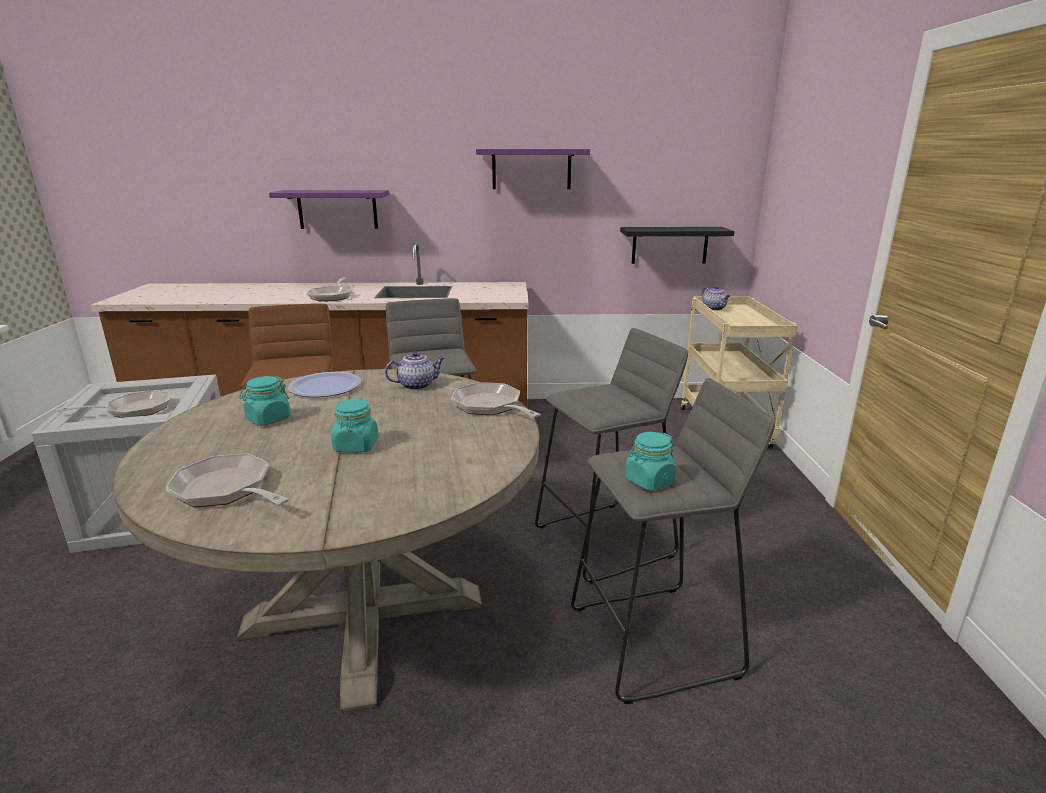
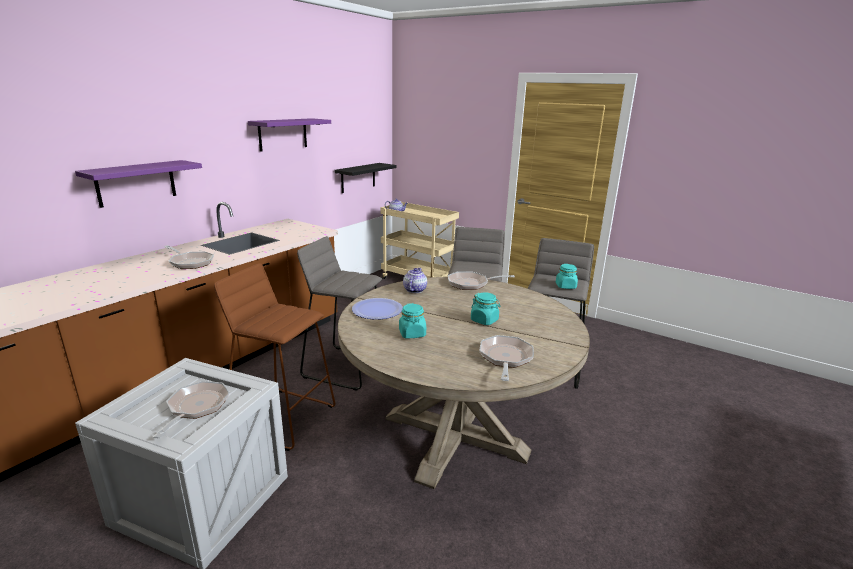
camera: 55 degrees left, 0 degrees up
frying pan [165,454,289,507] -> frying pan turned 120 degrees clockwise [480,335,534,381]

